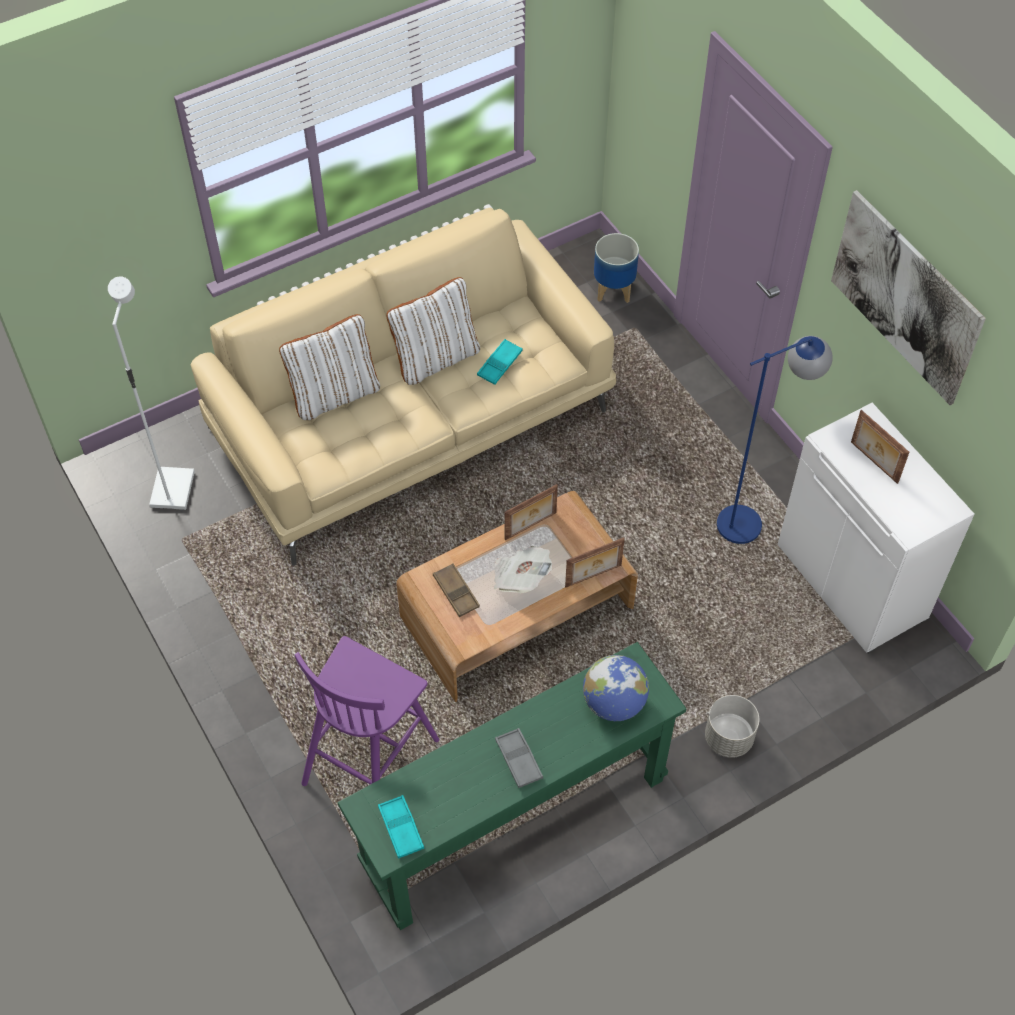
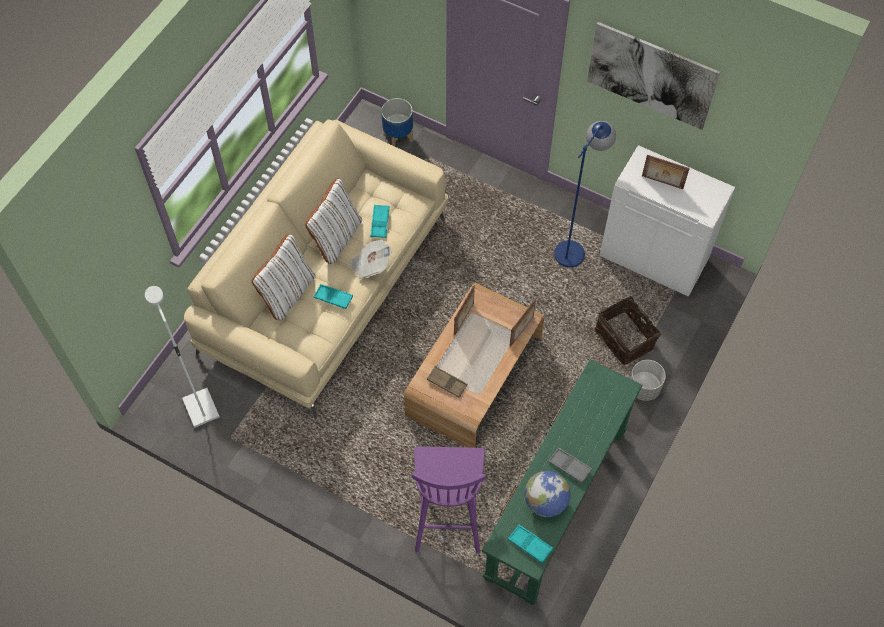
camera: 30 degrees left, 5 degrees up
newspaper [494,546,553,594] -> newspaper moved to [349,240,392,279]
globe [583,655,649,721] -> globe moved to [525,471,571,517]
none -> turquoise tray [313,284,353,309]
none -> basket [595,296,661,365]

